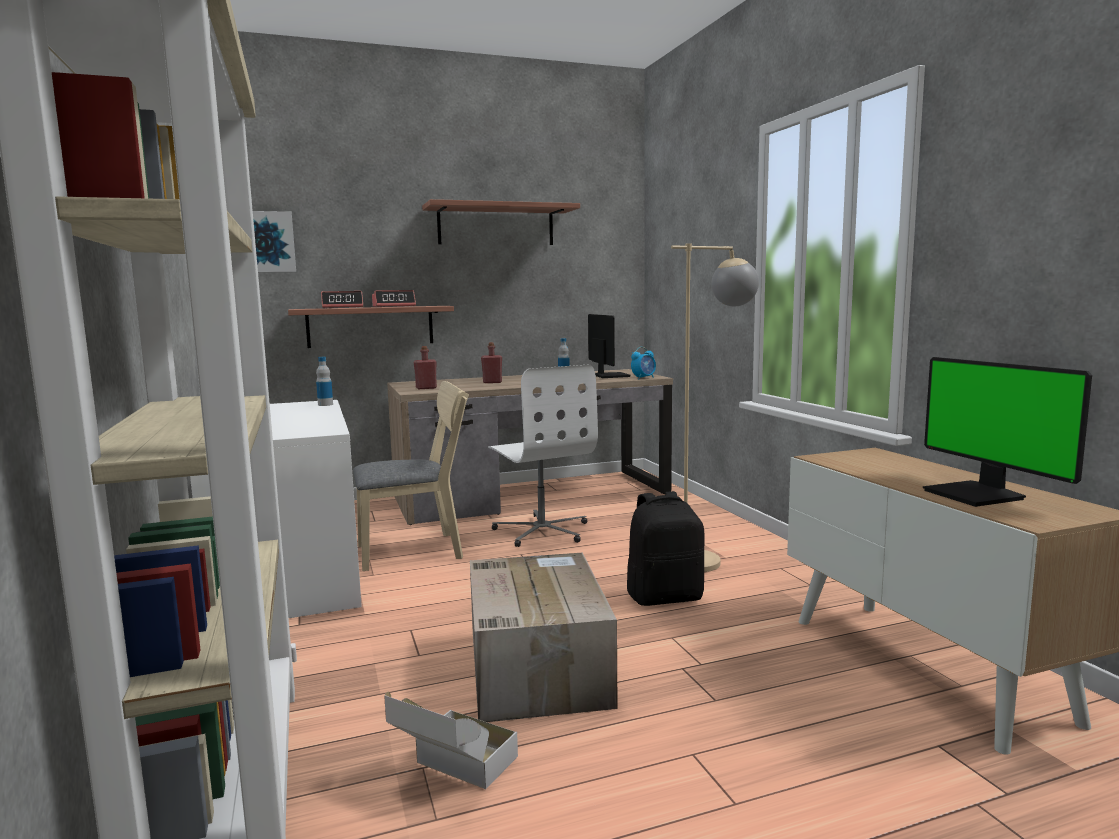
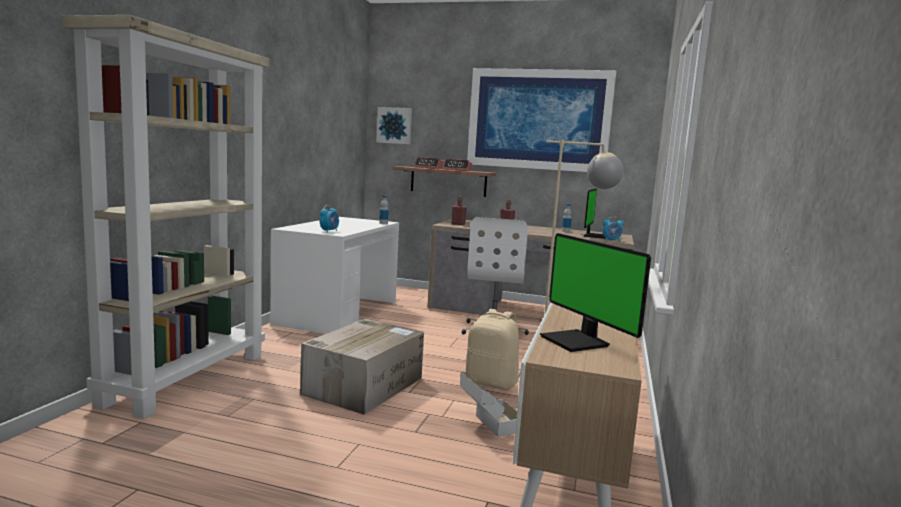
camera: 35 degrees right, 0 degrees up
beige chair [353,381,469,571] -> none
cardboard box [384,692,518,789] -> cardboard box moved to [460,372,517,437]
shelf [422,199,580,245] -> picture [467,68,616,172]
black backpack [627,491,705,606] -> beige backpack [466,309,519,390]
monitor [923,357,1092,507] -> monitor turned 45 degrees counterclockwise [540,233,651,352]
none -> alarm clock [319,205,339,233]

